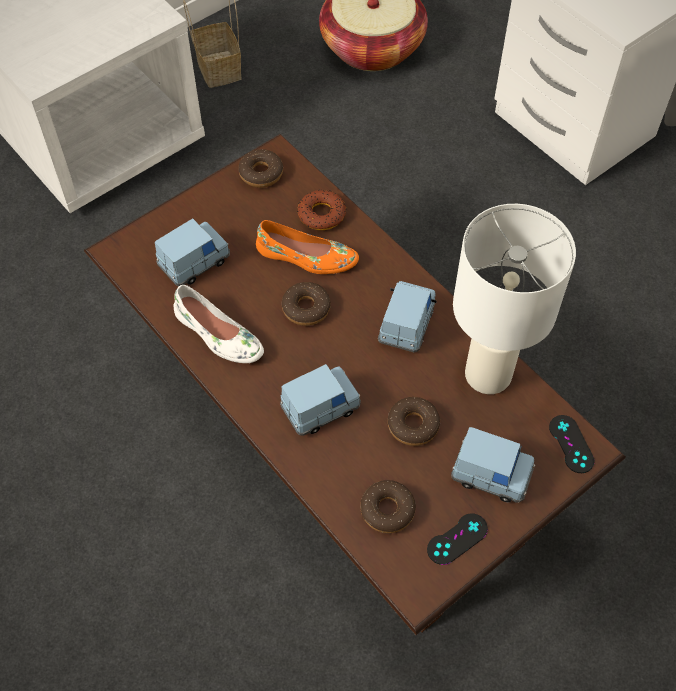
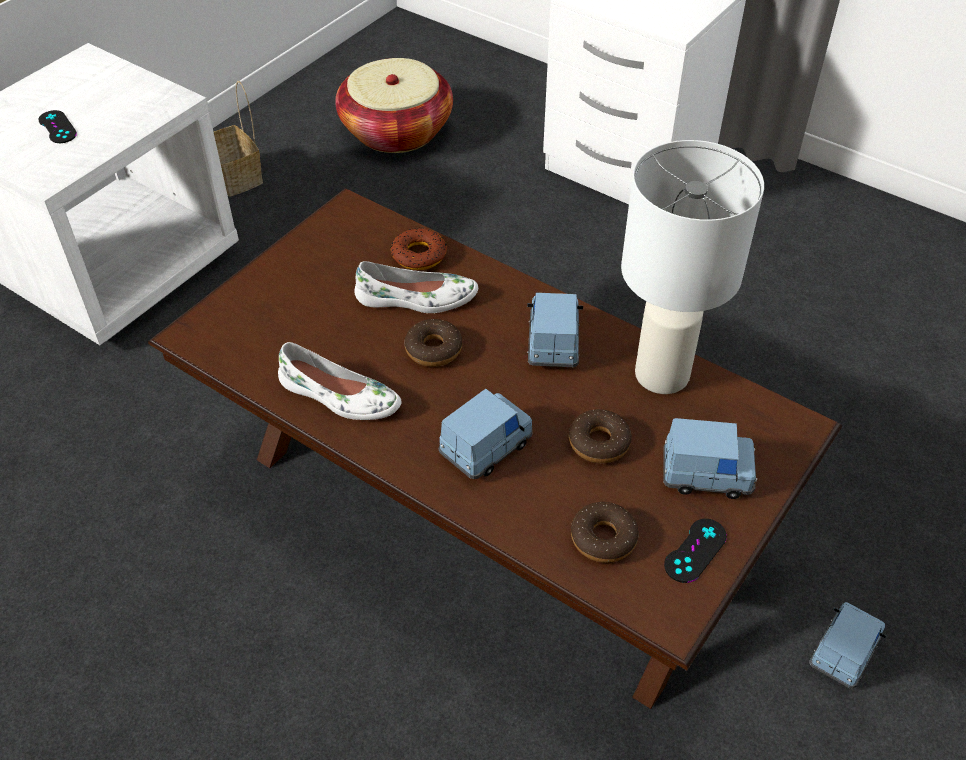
camera: 15 degrees left, 10 degrees down
blue toy car [155,218,230,286] -> blue toy car moved to [809,602,886,689]
donut [238,149,283,188] -> none
orange shoe [256,220,359,274] -> white shoe [354,261,478,313]
black game controller [549,415,594,473] -> black game controller moved to [38,110,77,143]

